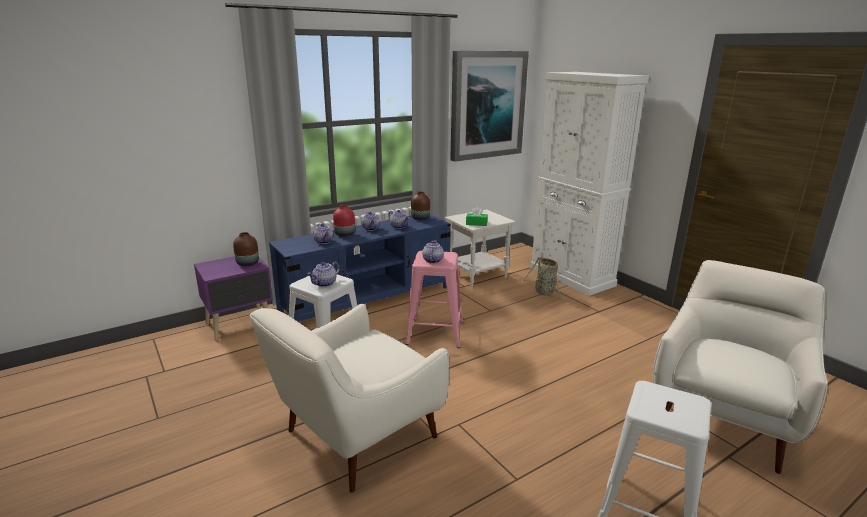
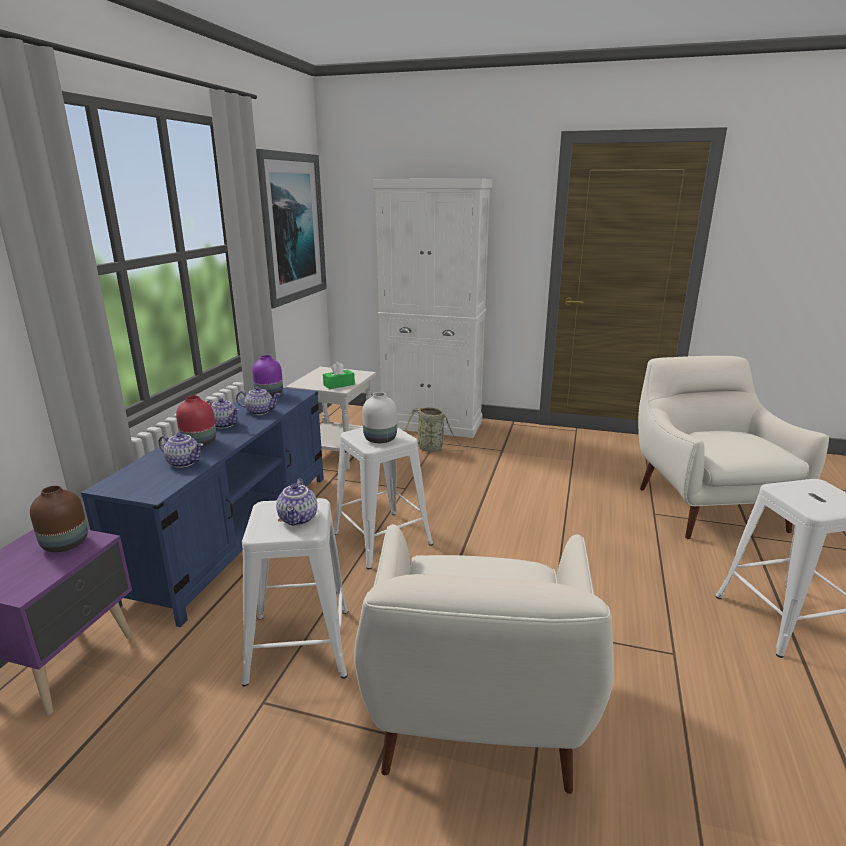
camera: 40 degrees left, 0 degrees up
pink stool [405,251,463,348] -> white stool [334,427,433,569]
brown vase [411,191,430,220] -> purple vase [252,355,283,397]
teapot [422,240,444,263] -> white vase [362,392,397,443]

